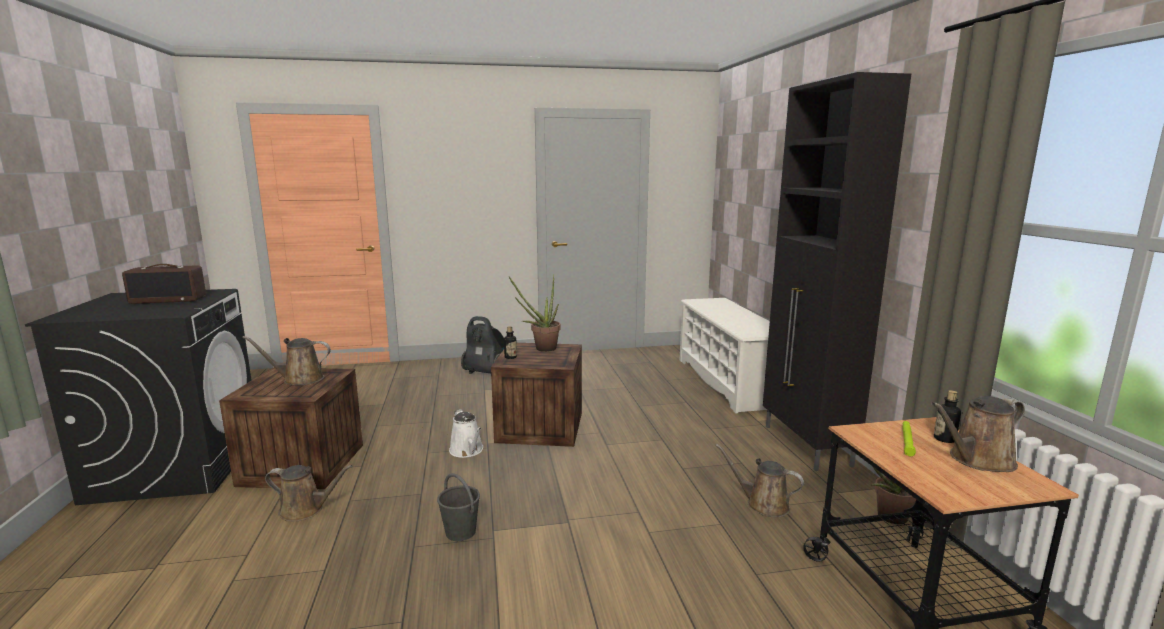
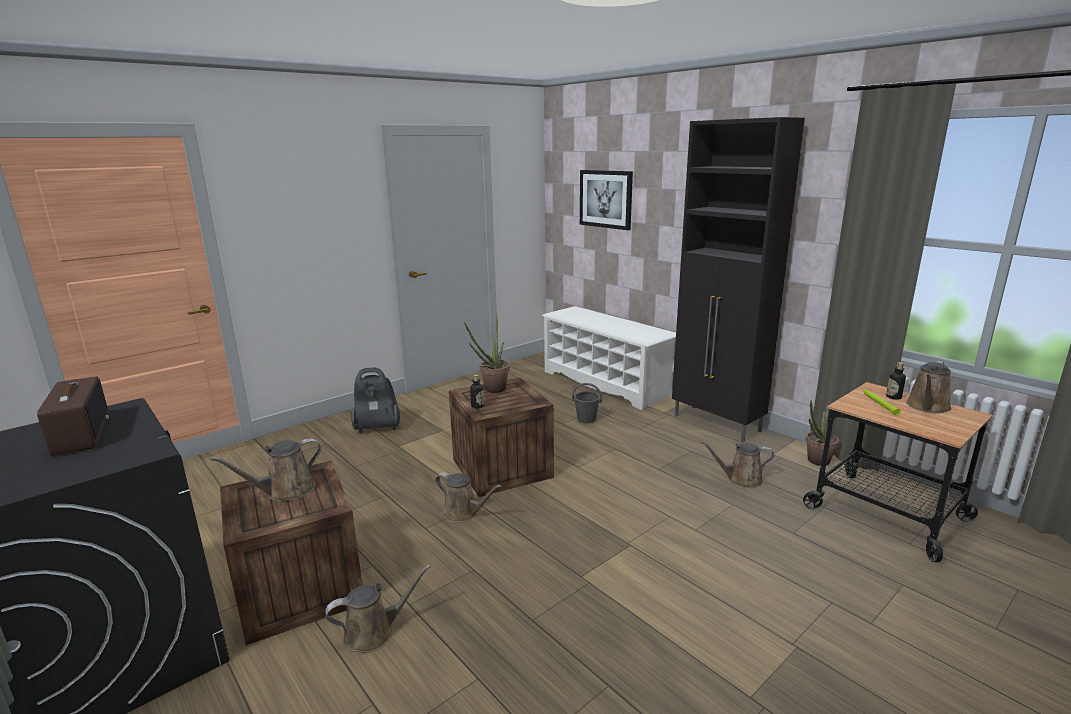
camera: 30 degrees left, 5 degrees up
radio [122,264,206,304] -> radio turned 75 degrees counterclockwise [37,376,109,456]
grey bucket [437,473,480,541] -> grey bucket moved to [572,383,602,424]
white watering can [449,409,483,458] -> brown watering can [435,472,502,523]
none -> picture [580,170,633,230]

